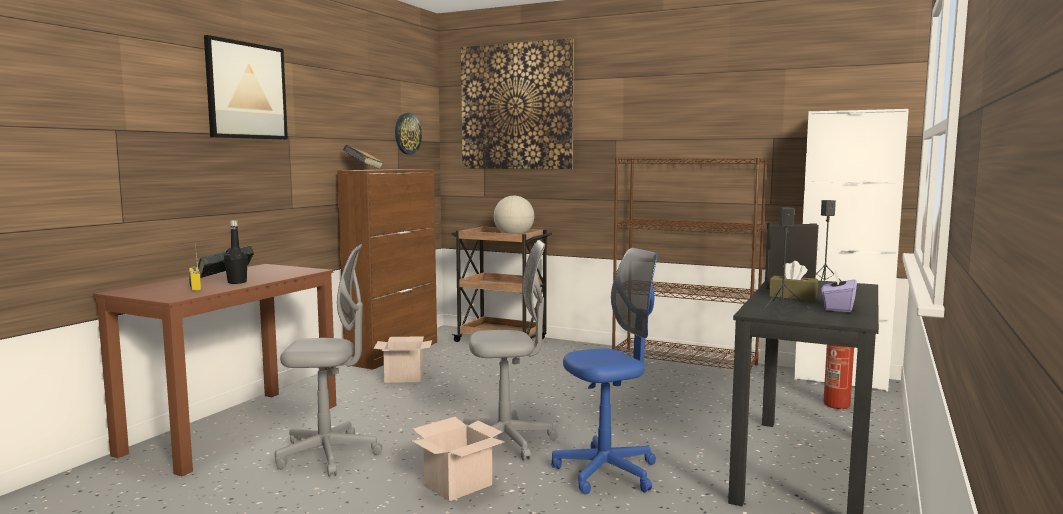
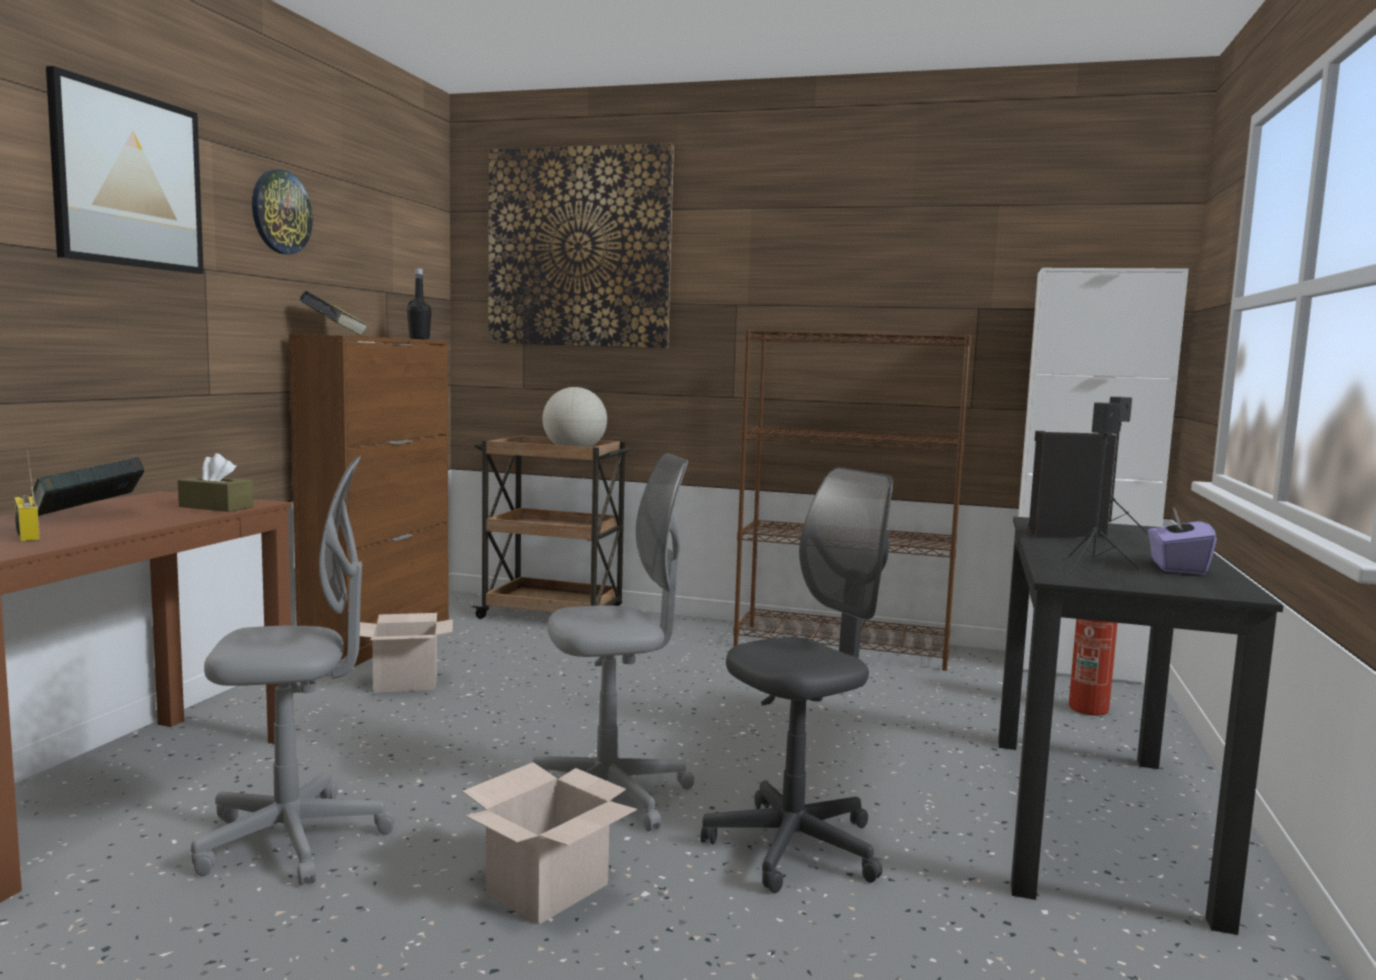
camera: 10 degrees left, 0 degrees up
black bottle [224,220,248,284] -> black bottle moved to [407,268,432,339]
wall clock [395,113,422,154] -> wall clock moved to [252,170,313,254]
blue office chair [551,248,658,494] -> grey office chair [701,467,893,893]
brown tissue box [769,261,818,301] -> brown tissue box moved to [178,453,254,512]

